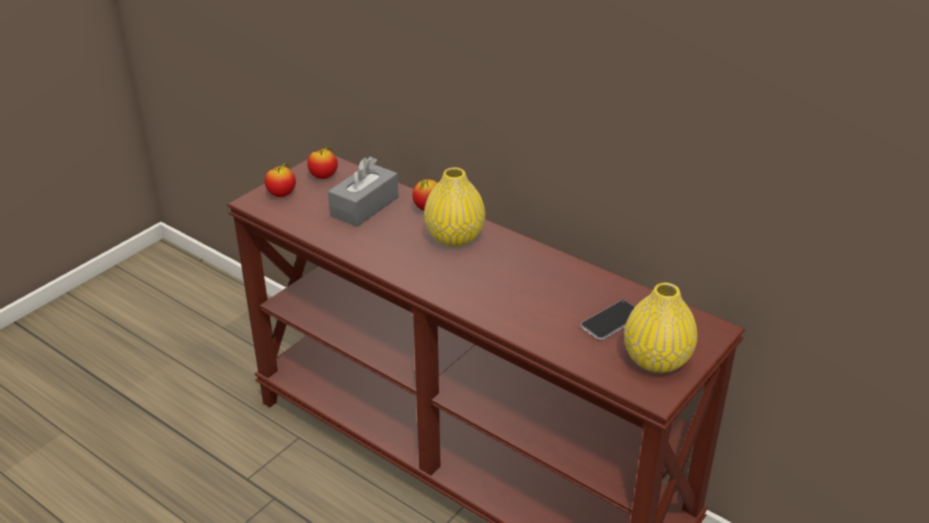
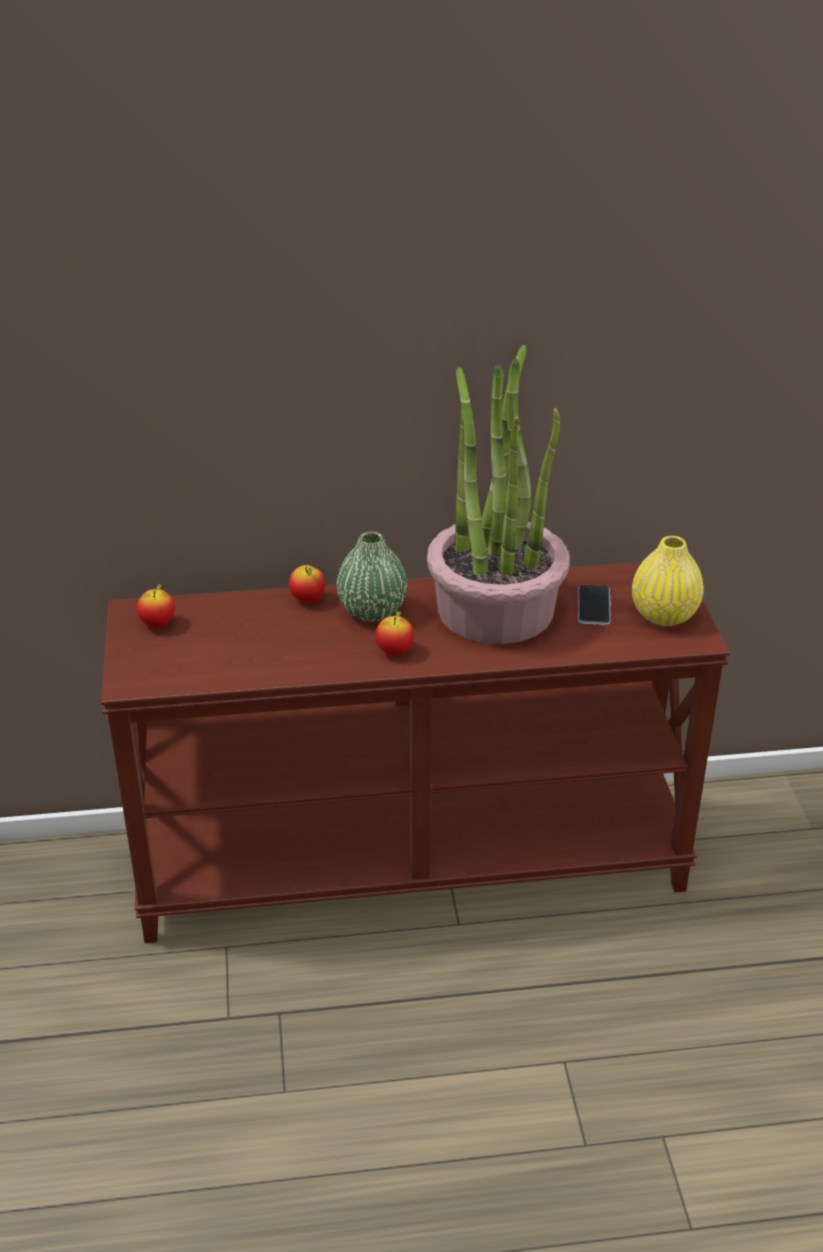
camera: 45 degrees left, 0 degrees up
apple [265,163,296,197] -> apple moved to [375,611,414,655]
grey tissue box [328,156,399,227] -> none
yellow vase [424,167,485,247] -> green vase [337,531,407,621]
none -> potted plant [427,345,570,644]

